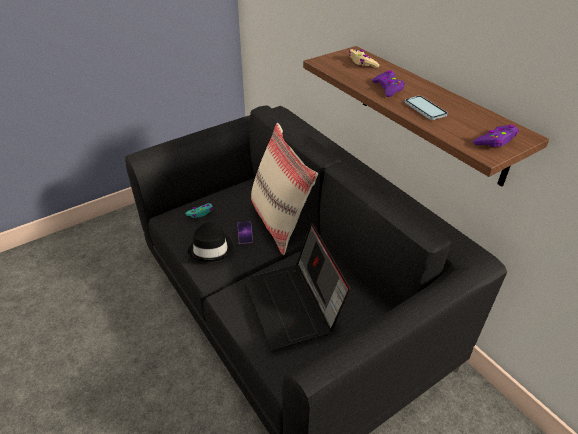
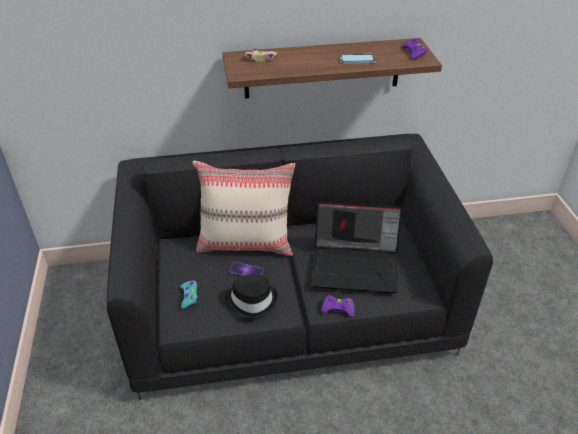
camera: 65 degrees left, 0 degrees up
purple game controller [372,70,405,97] -> purple game controller moved to [322,295,355,317]

